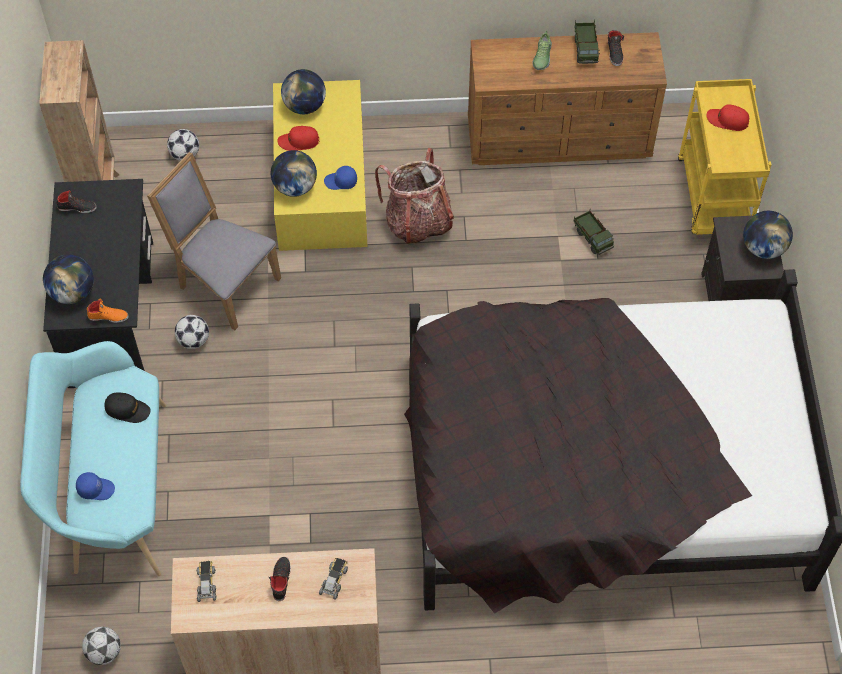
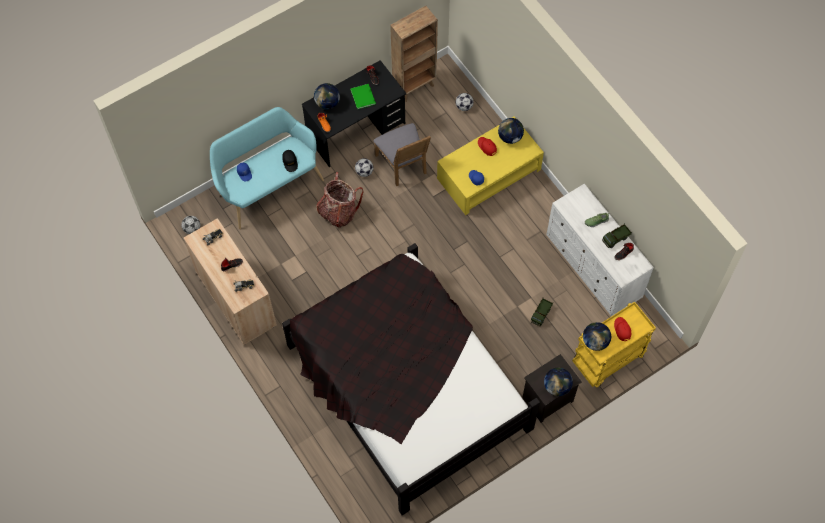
camera: 60 degrees right, 5 degrees up
grey chair [147,152,281,330] -> grey chair turned 150 degrees clockwise [374,123,431,186]
globe [271,150,317,197] -> globe moved to [583,322,611,351]
backpack [375,148,454,246] -> backpack moved to [316,172,364,228]
brown dresser [468,32,667,165] -> white dresser [546,184,654,316]
none -> green book [351,84,376,109]

